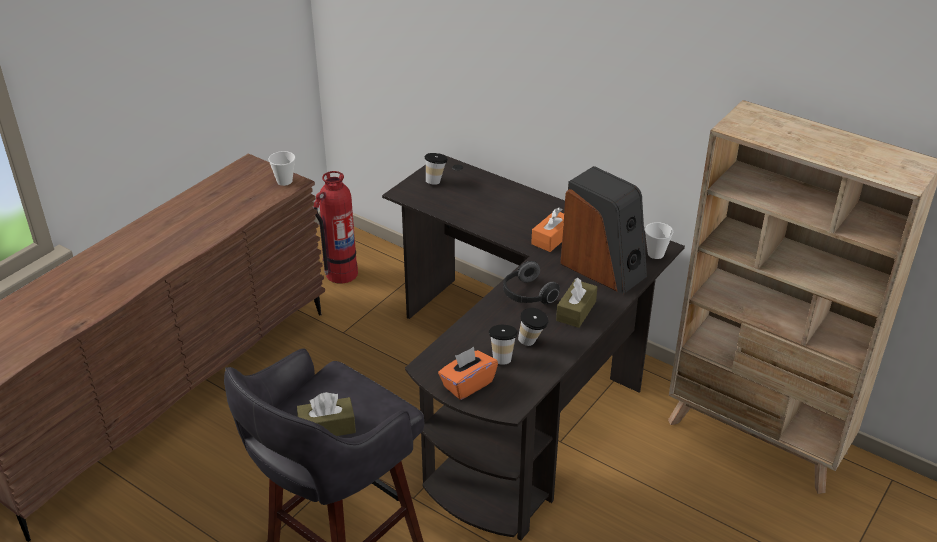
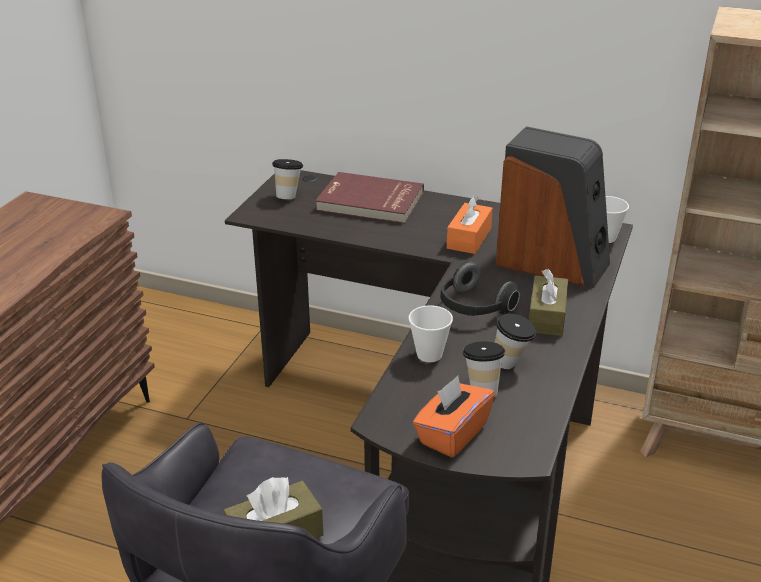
camera: 15 degrees left, 5 degrees down
cup [268,151,295,186] -> cup moved to [408,305,453,362]
fire extinguisher [313,171,358,284] -> none
none -> red book [315,172,424,224]

